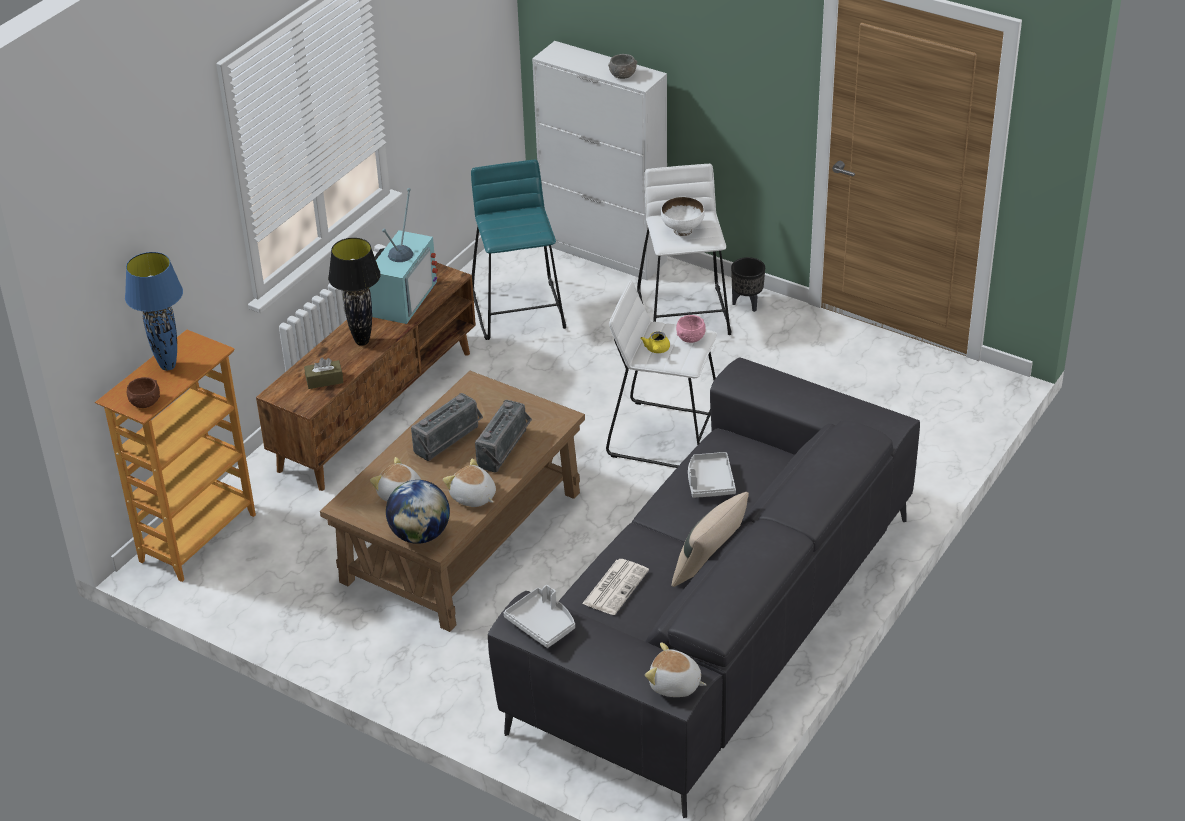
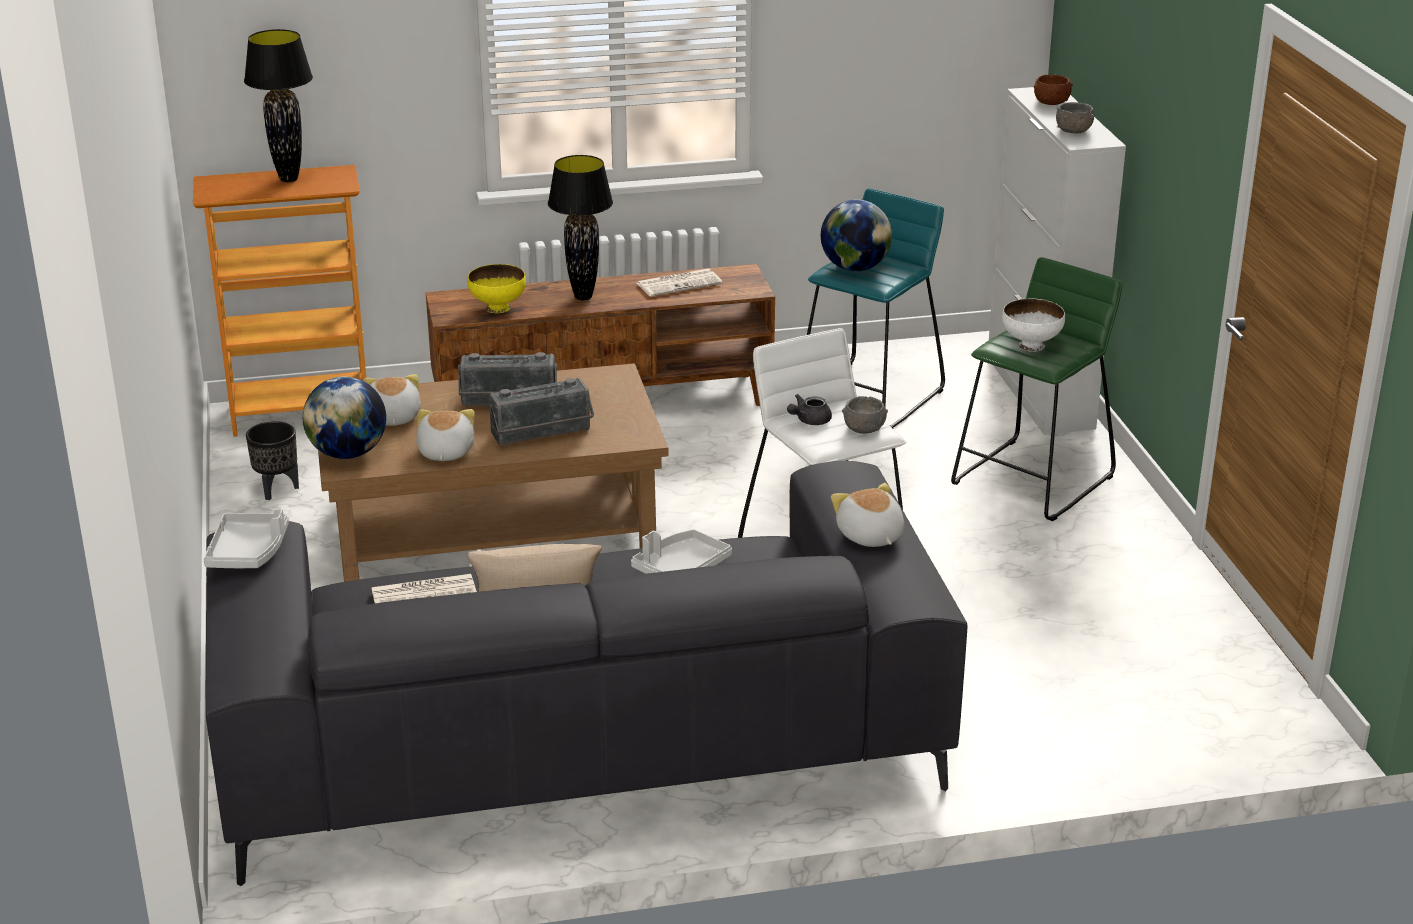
camera: 45 degrees right, 10 degrees down
blue table lamp [125,252,183,371] -> black table lamp [244,29,313,182]
brown bowl [127,377,160,408] -> brown bowl moved to [1034,74,1073,105]
brown tissue box [304,358,343,389] -> yellow bowl [467,264,526,313]
television [369,188,438,324] -> newspaper [637,269,722,297]
white stool [637,164,731,335] -> green stool [951,257,1123,521]
yellow teapot [640,331,670,353] -> grey teapot [787,394,832,425]
plush toy [645,642,706,697] -> plush toy moved to [831,483,905,547]
pink bowl [676,315,706,343] -> grey bowl [842,396,888,434]
black planter [731,257,765,312] -> black planter moved to [246,421,299,500]
none -> globe [821,199,892,271]

